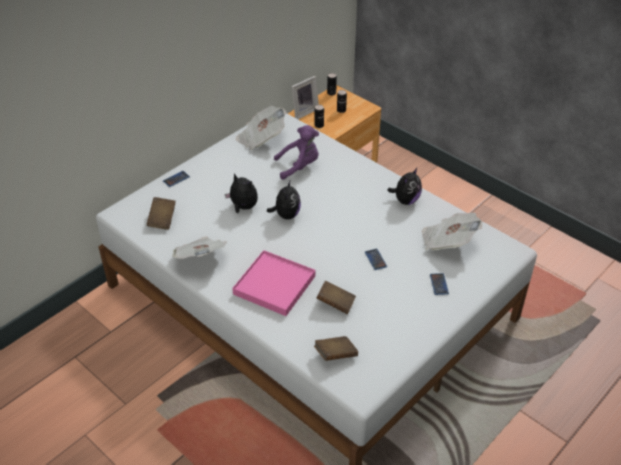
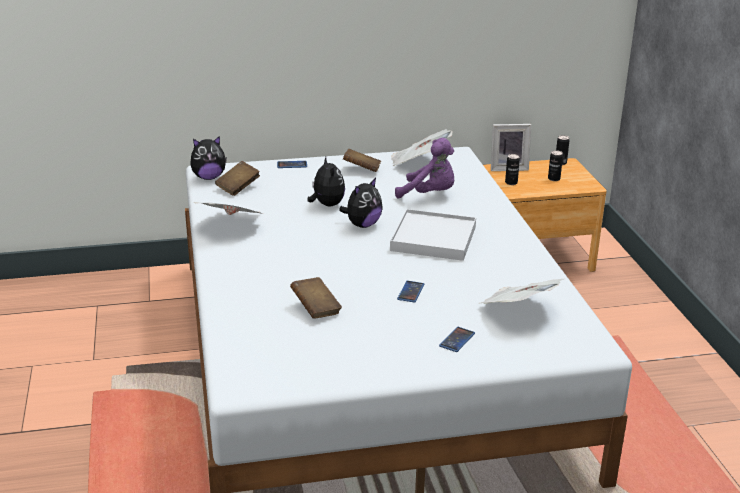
camera: 35 degrees right, 15 degrees down
pink tray [232,250,315,316] -> none
brown book [314,336,358,361] -> brown book moved to [343,149,381,172]
plush toy [387,168,422,205] -> plush toy moved to [190,136,227,180]
none -> white tray [390,209,476,261]

